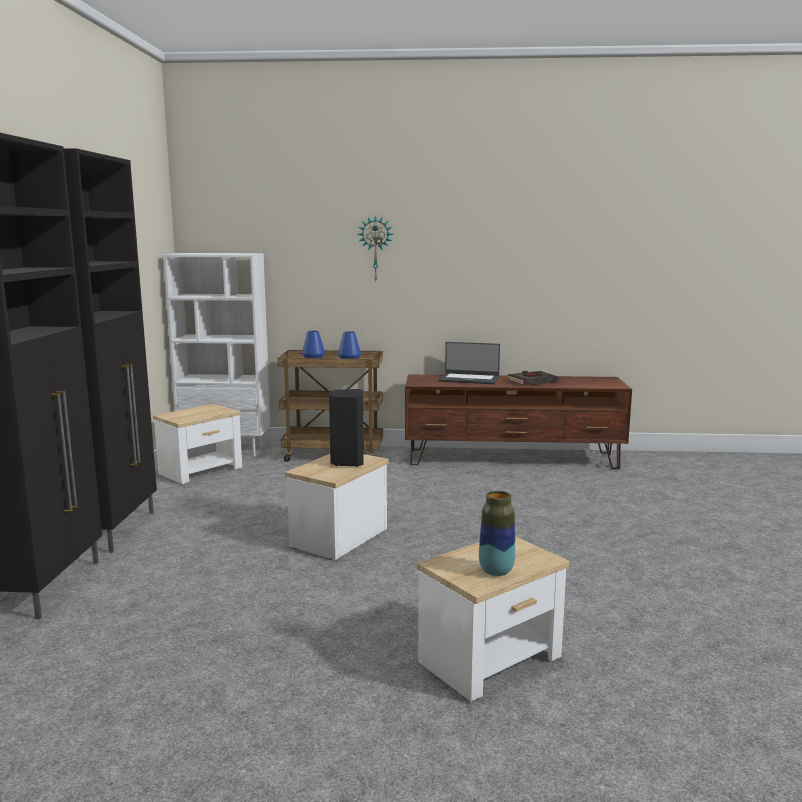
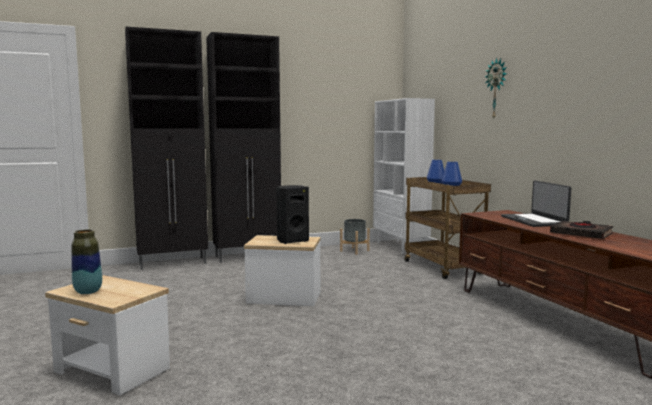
camera: 65 degrees right, 5 degrees down
side table [153,404,242,484] -> grey planter [340,219,370,255]

